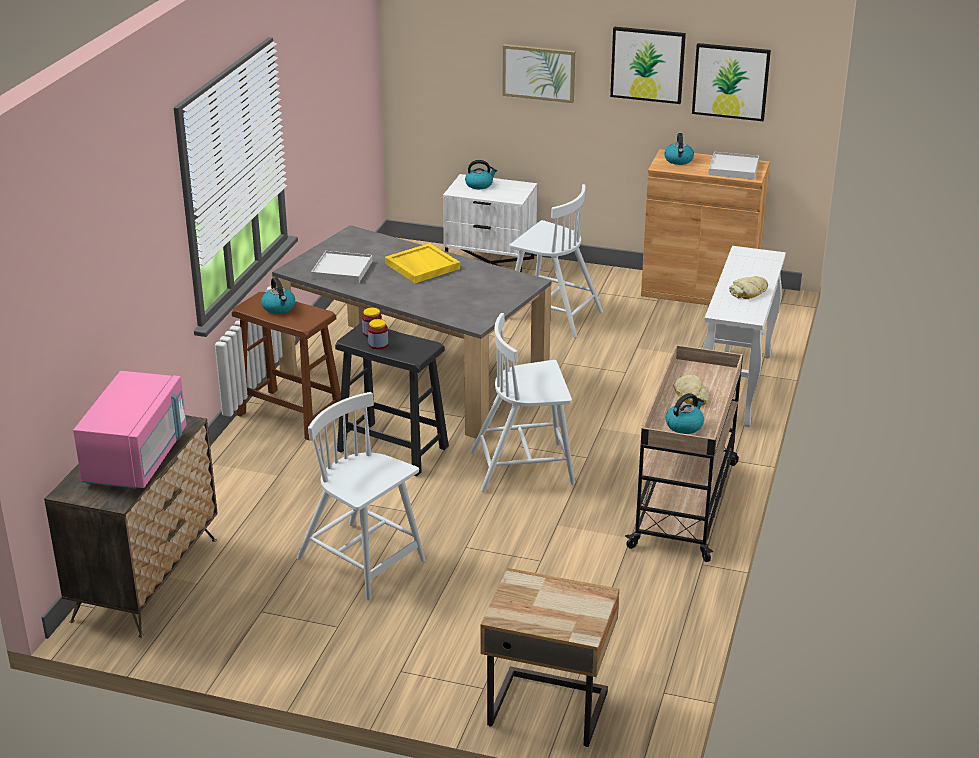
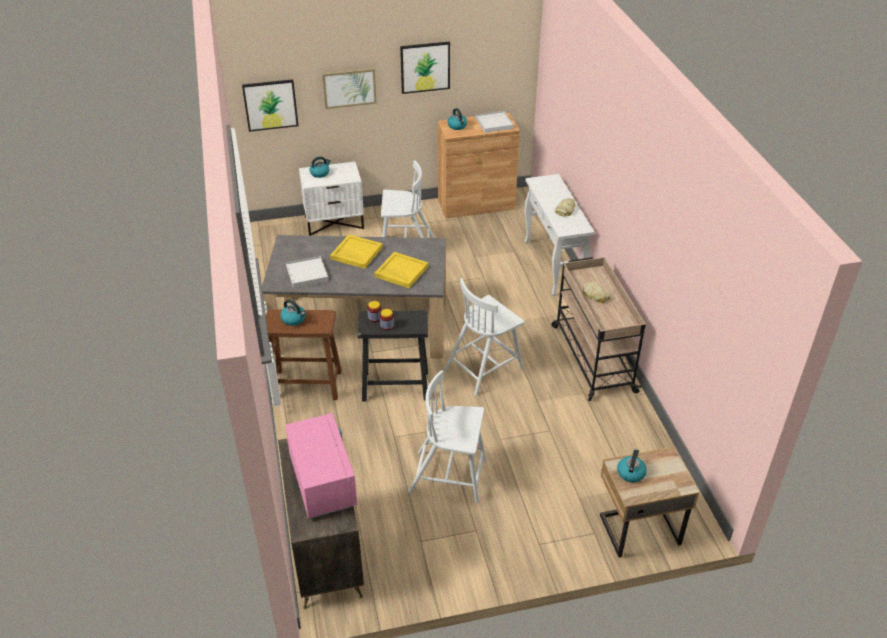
camera: 30 degrees left, 10 degrees up
kettle [666,393,704,434] -> kettle moved to [617,449,647,482]
picture [692,43,771,121] -> picture moved to [242,79,299,132]
none -> yellow tray [374,252,428,288]

